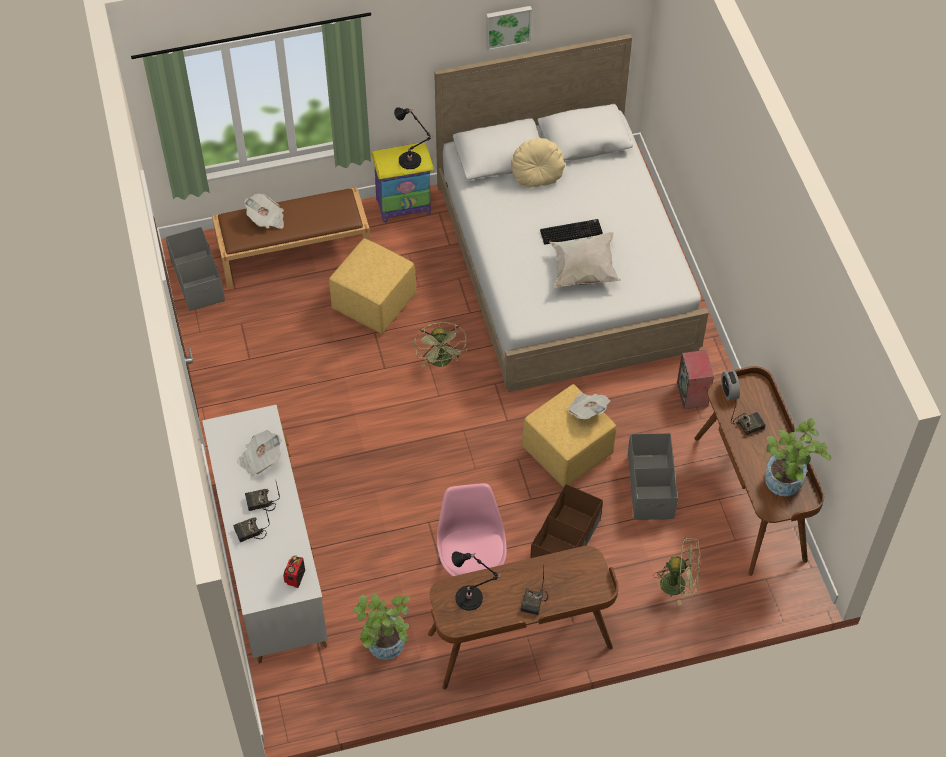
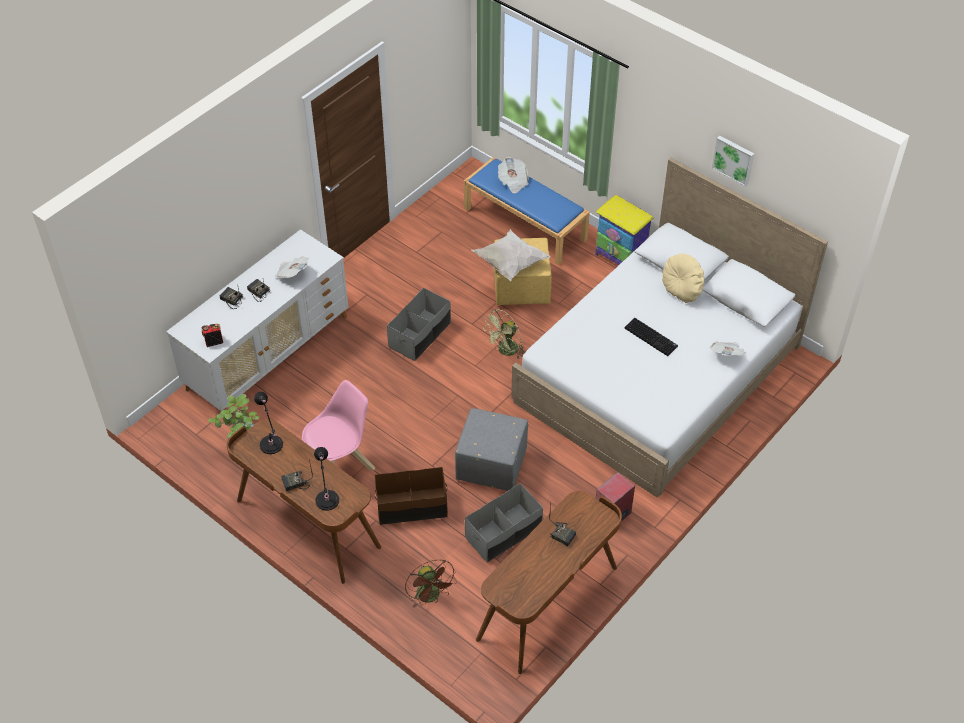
camera: 55 degrees right, 5 degrees down
grey storage box [166,227,225,311] -> grey storage box moved to [387,288,451,361]
brown bench [212,187,370,287] -> blue bench [464,157,590,265]
black table lamp [394,107,434,169] -> black table lamp moved to [314,447,339,511]
yellow ottoman [522,384,616,487] -> grey ottoman [455,408,528,491]
white pillow [549,232,621,288] -> white pillow moved to [471,229,551,281]
newspaper [567,393,610,419] -> newspaper moved to [710,341,746,356]
green fan [653,537,700,605] -> brown fan [405,560,457,608]
alarm clock [721,370,740,401] -> none
potted plant [765,418,831,496] -> none

